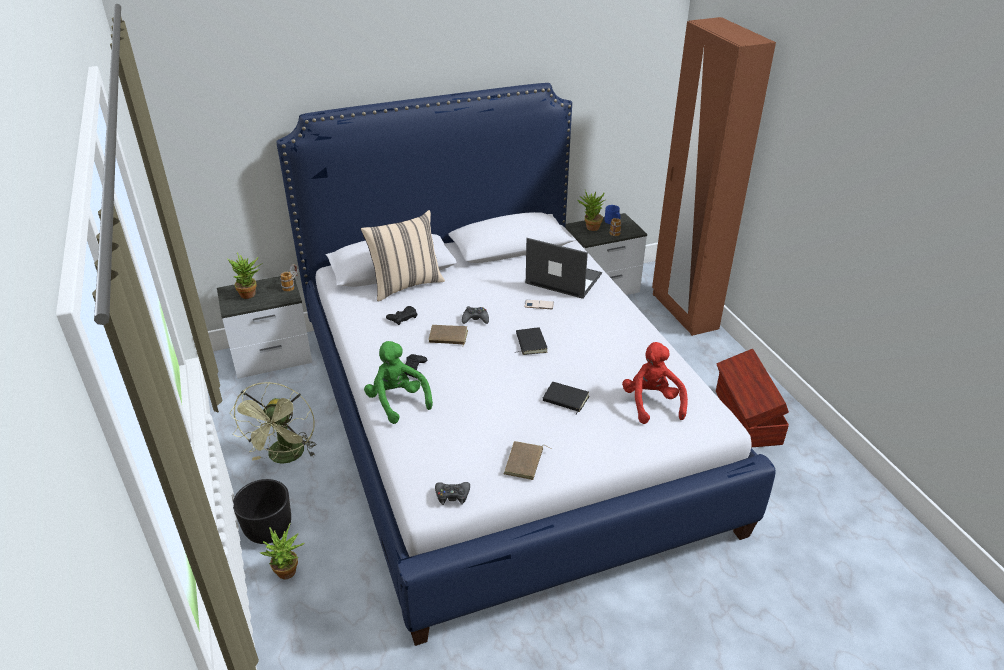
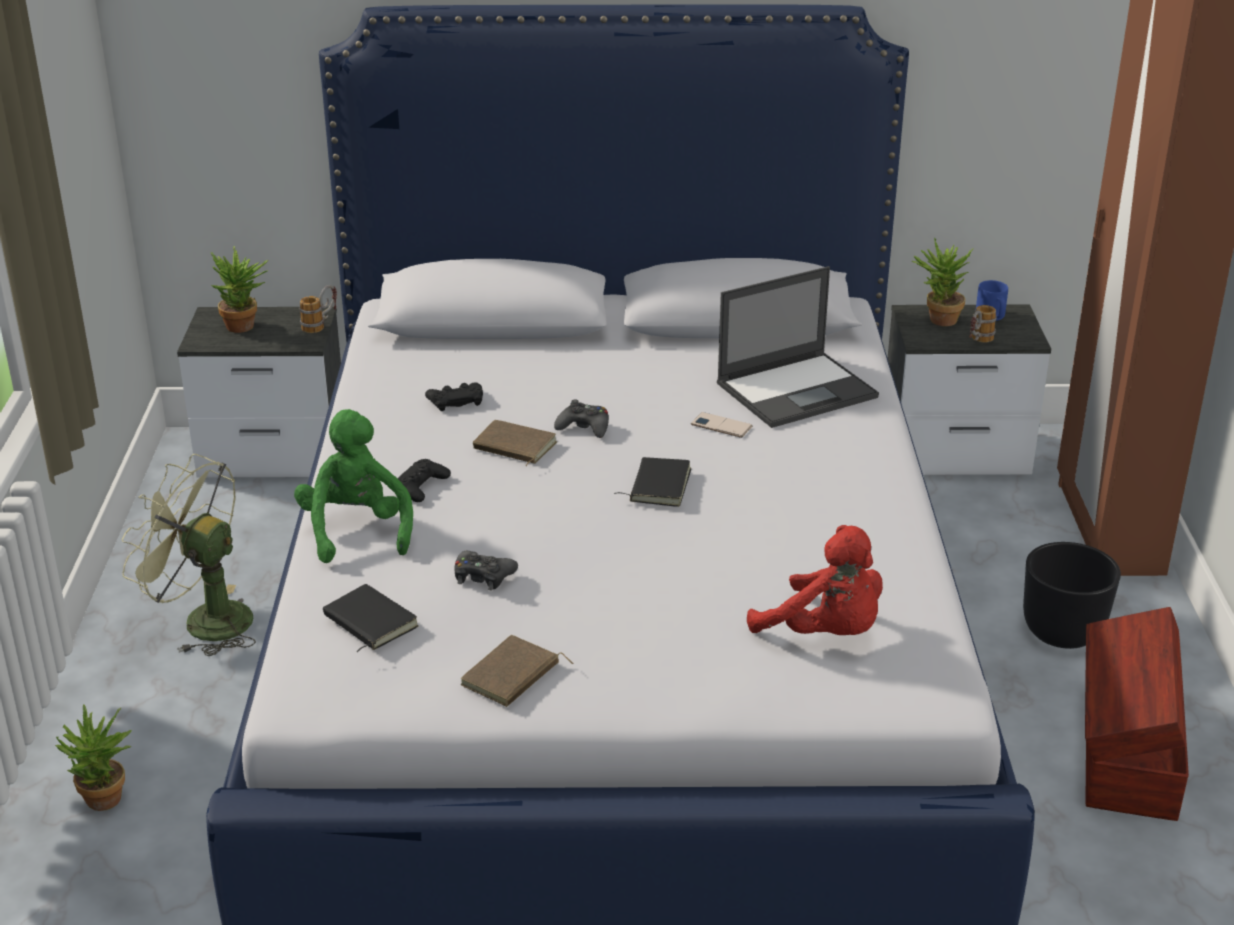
camera: 20 degrees right, 5 degrees down
green fan [230,382,316,464] -> green fan turned 90 degrees clockwise [122,454,256,656]
black planter [233,479,291,544] -> black planter moved to [1023,542,1121,649]
beige pillow [361,210,445,302] -> none
black game controller [435,482,470,505] -> black game controller moved to [455,551,518,590]
laptop [525,238,602,299] -> laptop turned 105 degrees clockwise [717,266,879,428]
black book [543,382,589,414] -> black book moved to [323,584,418,652]
red plush toy [622,342,688,424] -> red plush toy turned 120 degrees clockwise [747,525,883,635]

